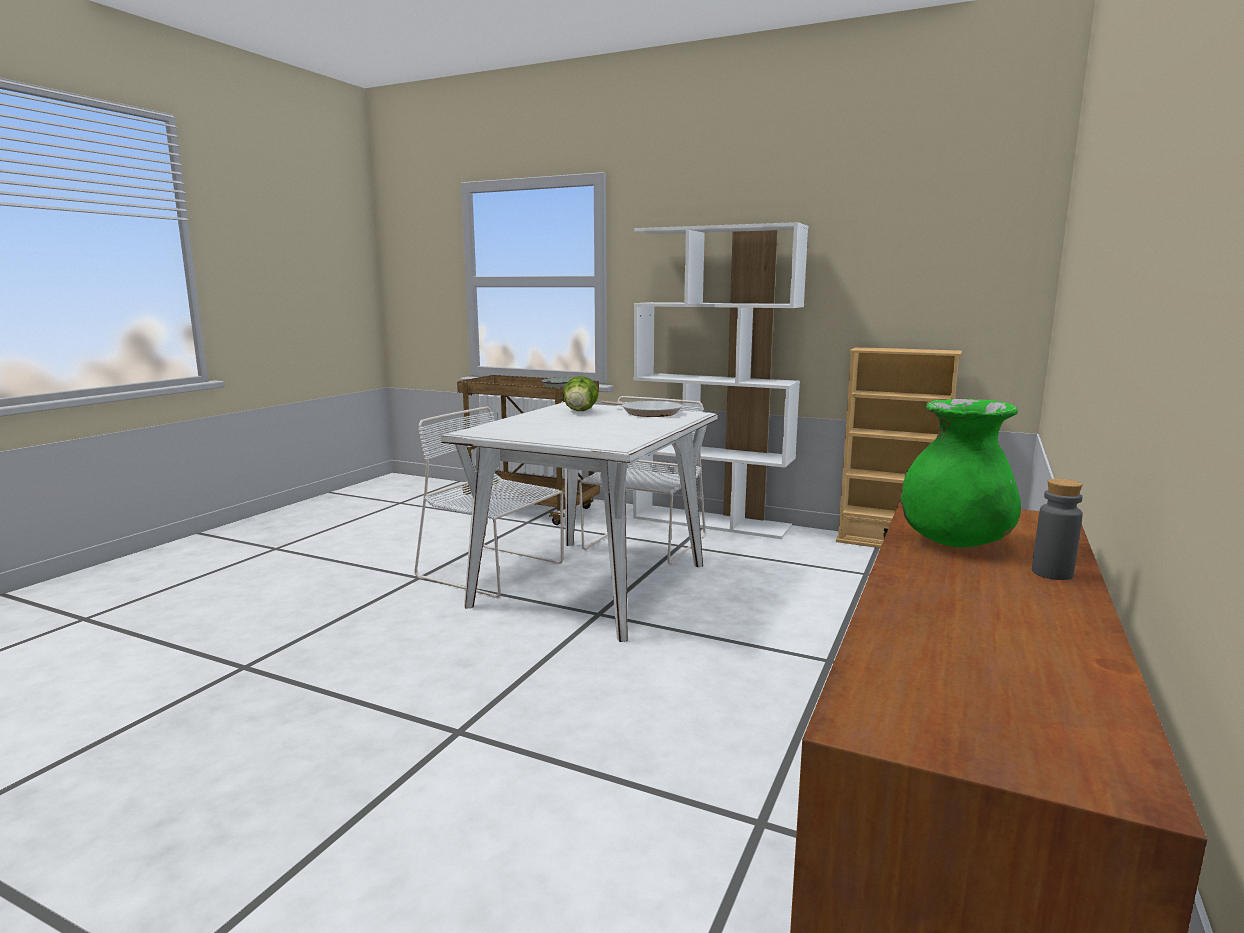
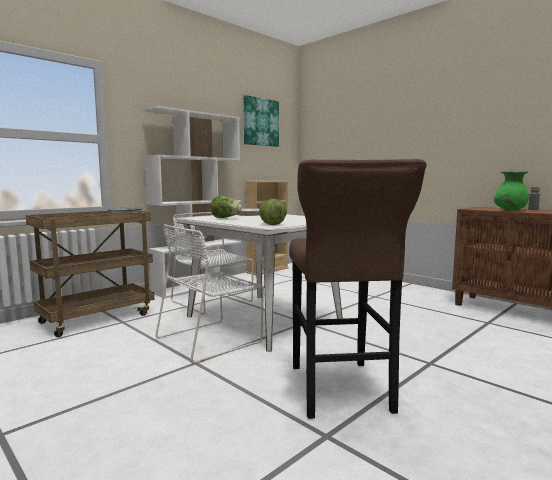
camera: 70 degrees left, 5 degrees down
none -> picture [244,95,279,147]
none -> lettuce [259,199,287,225]
none -> brown stool [289,159,426,419]

